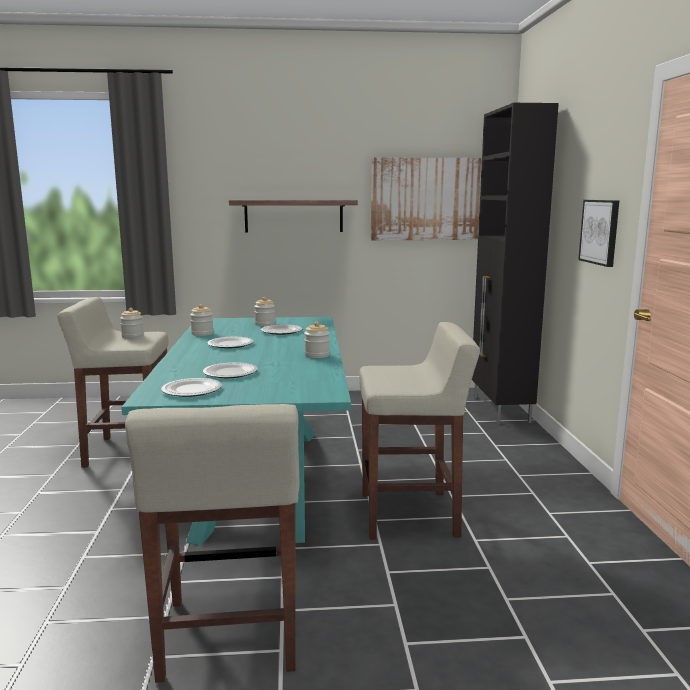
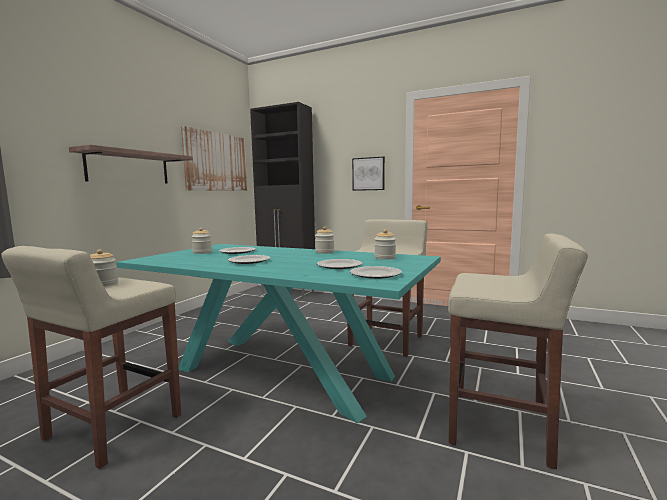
camera: 60 degrees left, 5 degrees down
jar [190,304,214,336] -> jar moved to [374,229,396,260]

